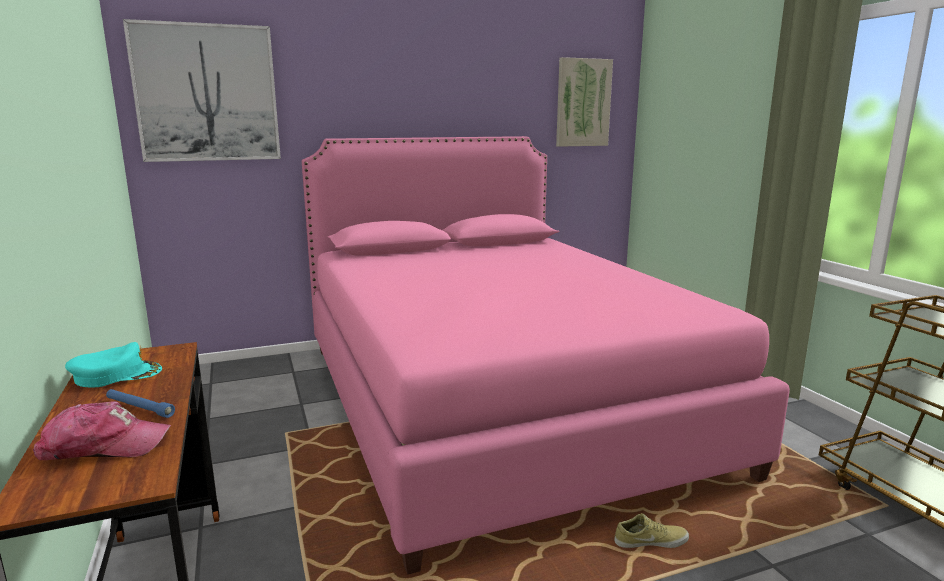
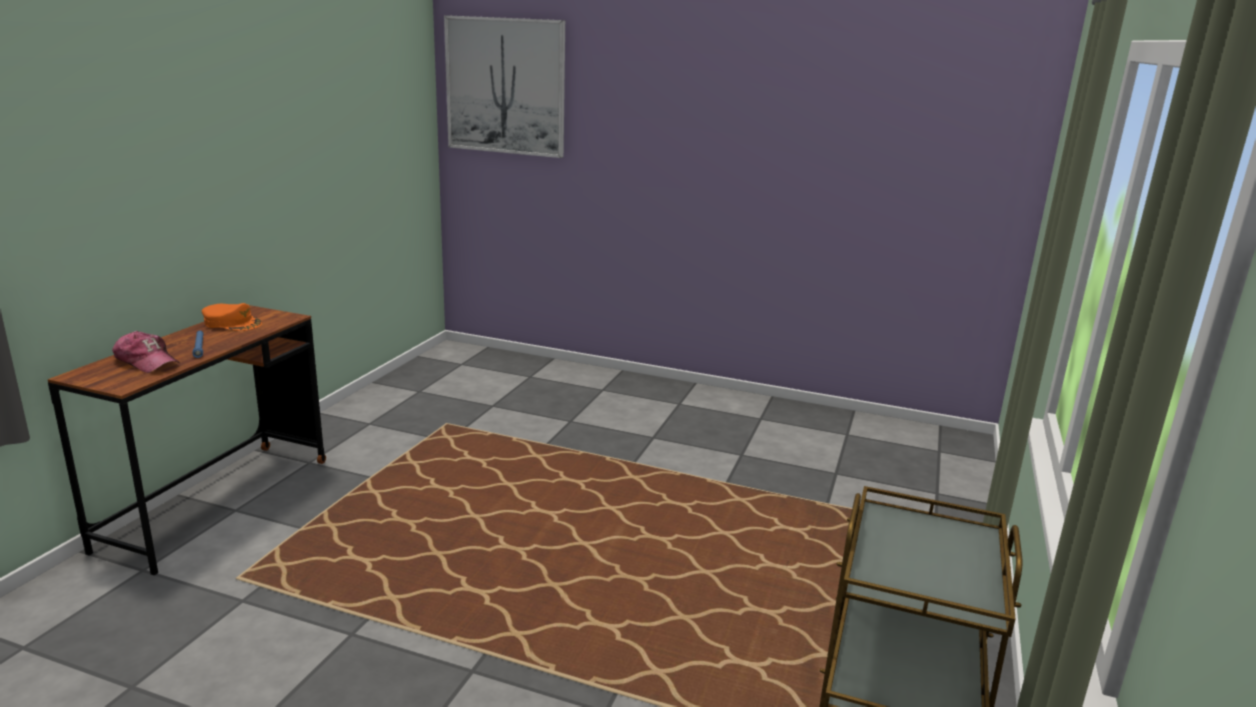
camera: 40 degrees right, 5 degrees up
turquoise cap [65,342,162,388] -> orange cap [202,303,262,331]
pink bed [302,136,790,575] -> none
picture [556,57,613,147] -> none
beige shoe [614,513,689,548] -> none

